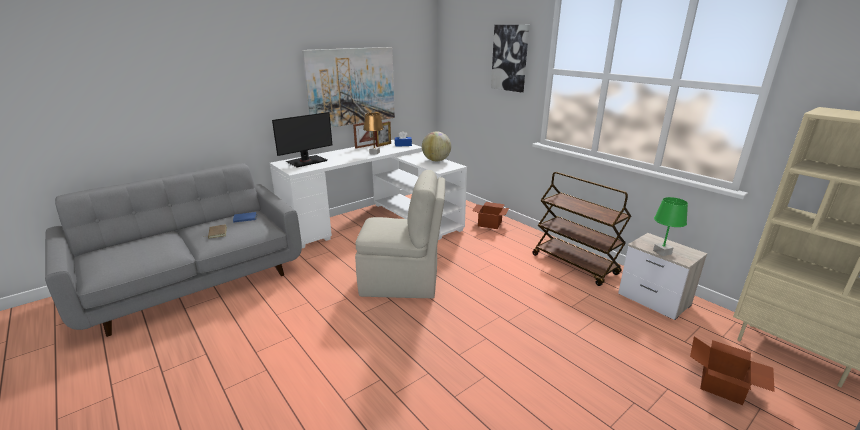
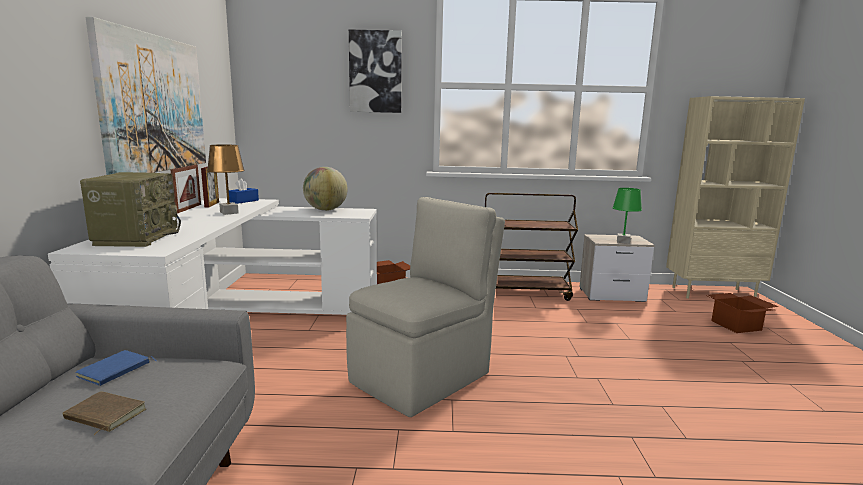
camera: 50 degrees left, 10 degrees down
monitor [272,112,332,168] -> radio [80,172,181,247]

